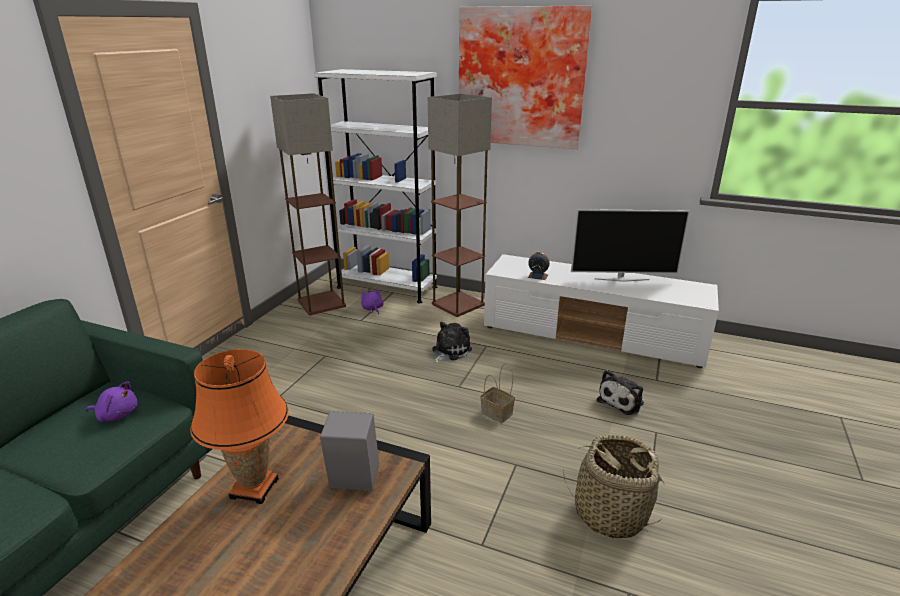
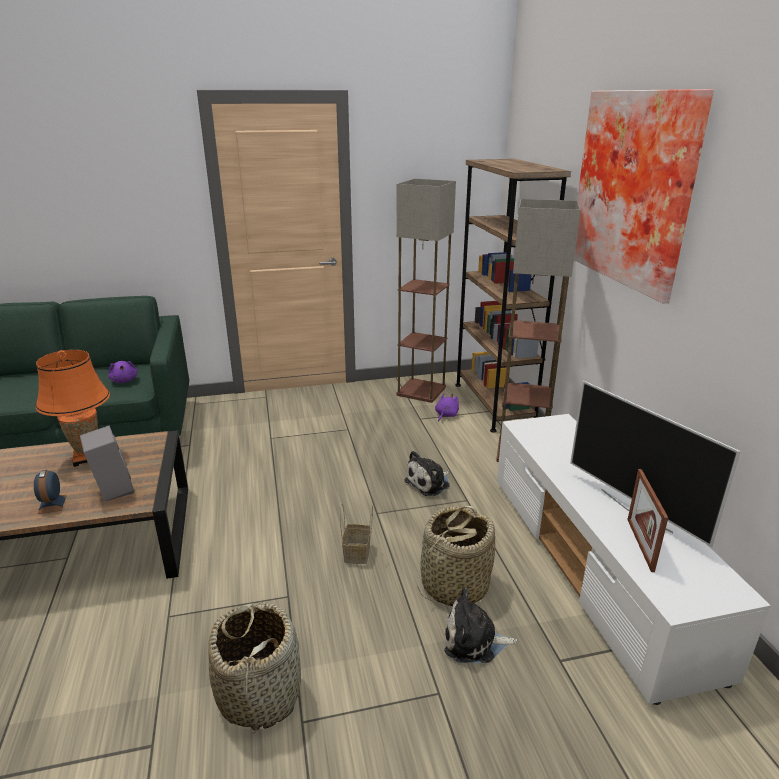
camera: 55 degrees right, 0 degrees up
white bookcase [314,69,437,303] -> brown bookcase [455,159,571,433]
plush toy [432,322,472,363] -> plush toy turned 135 degrees clockwise [404,451,450,496]
alarm clock [528,252,550,280] -> alarm clock moved to [34,470,67,514]
none -> basket [417,506,495,606]
none -> picture frame [627,469,668,572]

